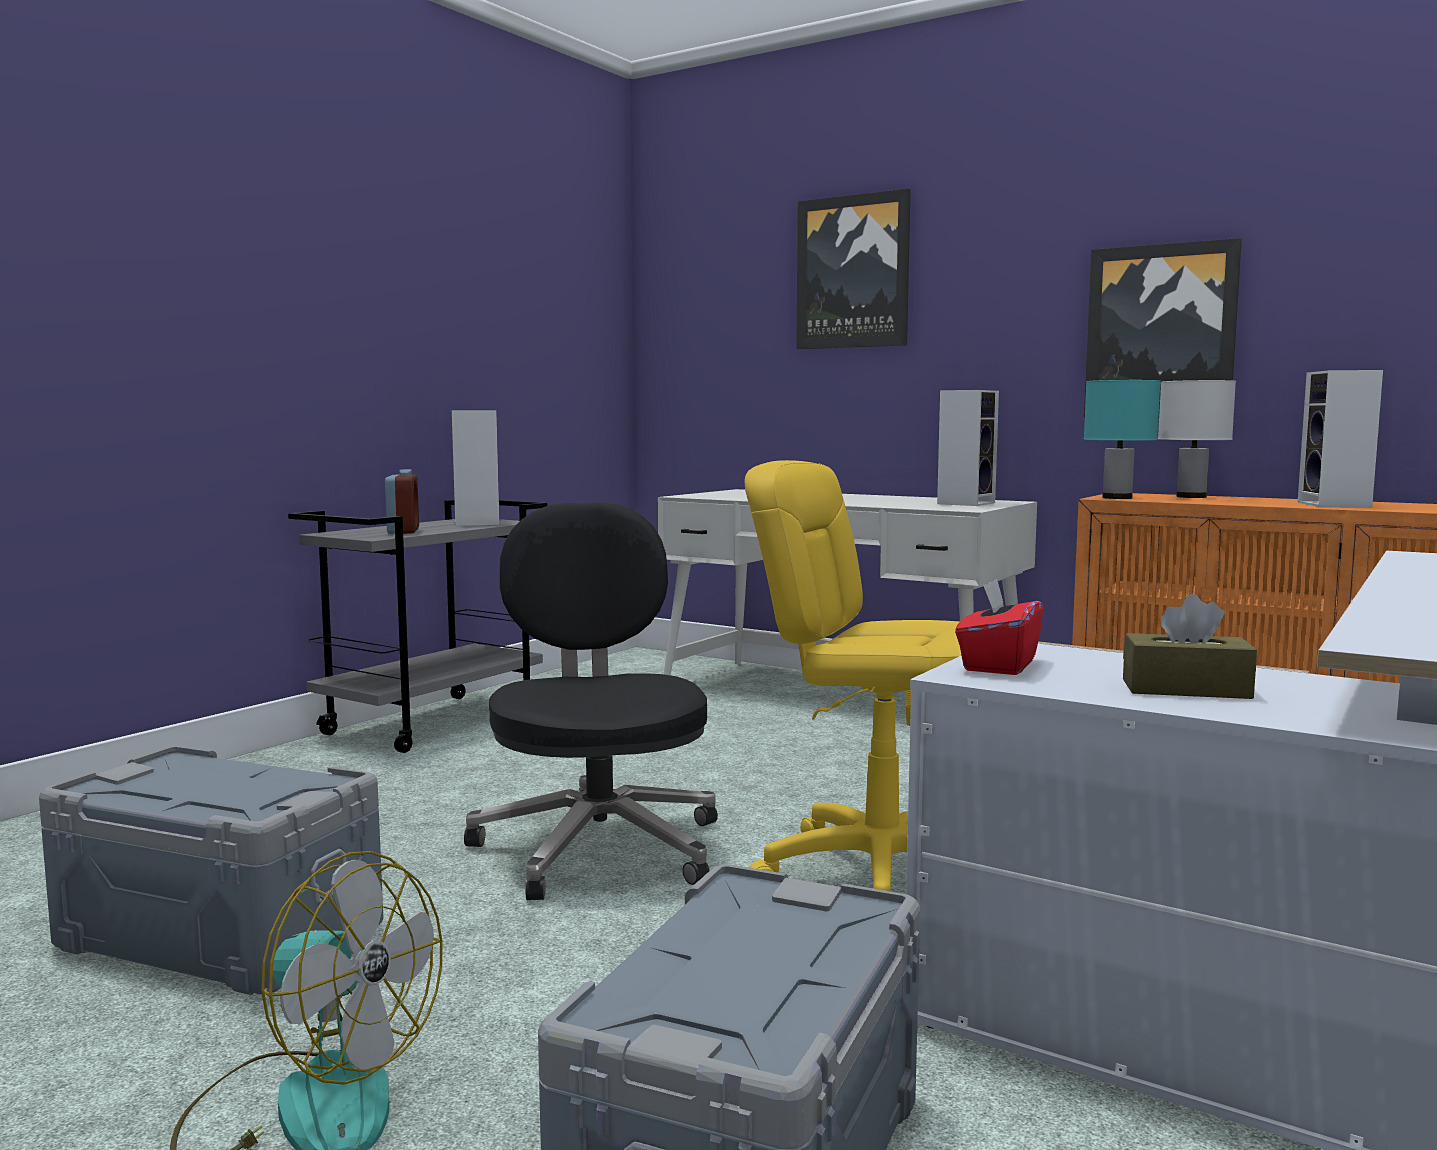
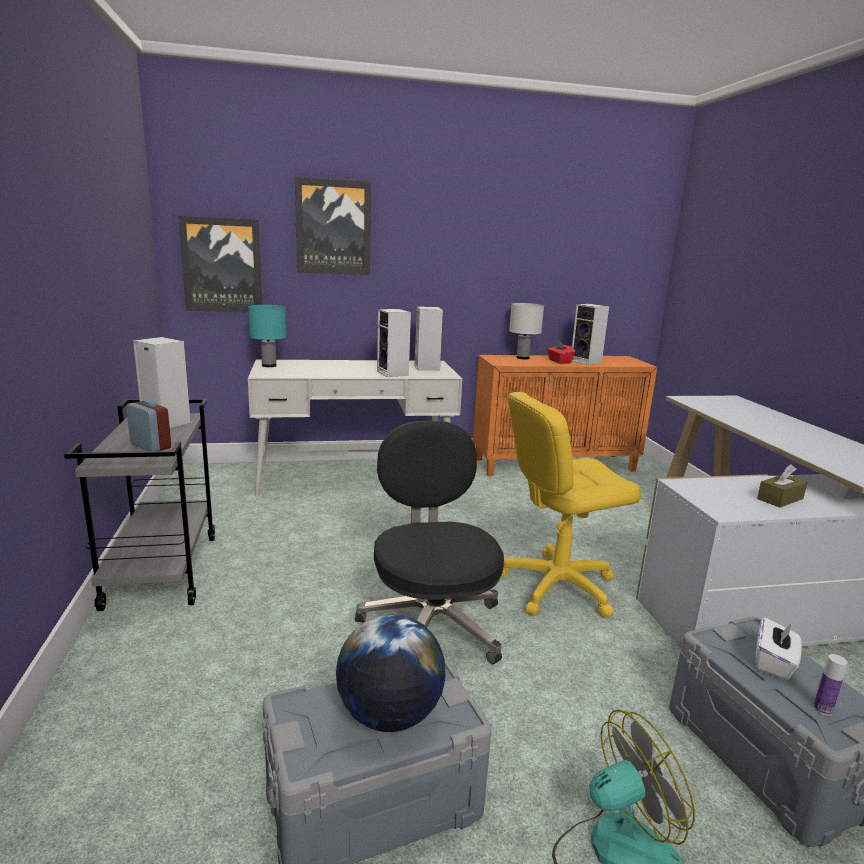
camera: 45 degrees left, 10 degrees up
black office chair [464,502,718,900] -> black office chair turned 45 degrees clockwise [355,421,504,664]
red tissue box [955,579,1044,675] -> red tissue box moved to [547,340,575,364]
picture [1084,238,1242,418] -> picture moved to [178,216,262,312]
turquoise table lamp [1084,380,1161,499] -> turquoise table lamp moved to [248,305,286,367]
none -> globe [336,614,446,732]
none -> speaker [377,309,411,377]
none -> white tissue box [756,617,802,680]
none -> bottle [813,654,848,716]

